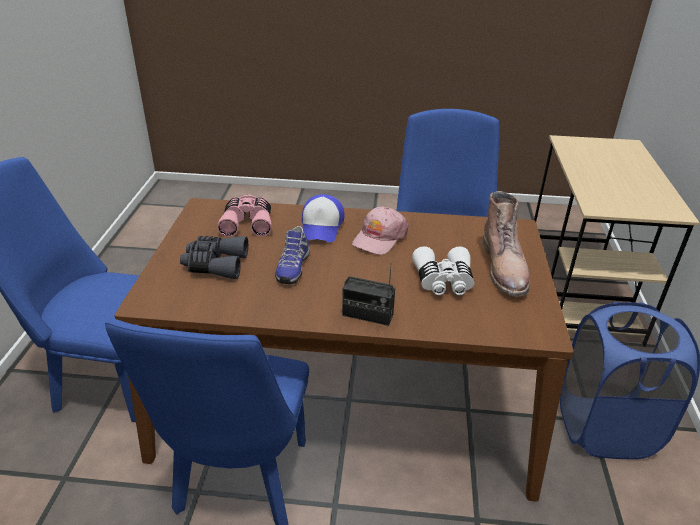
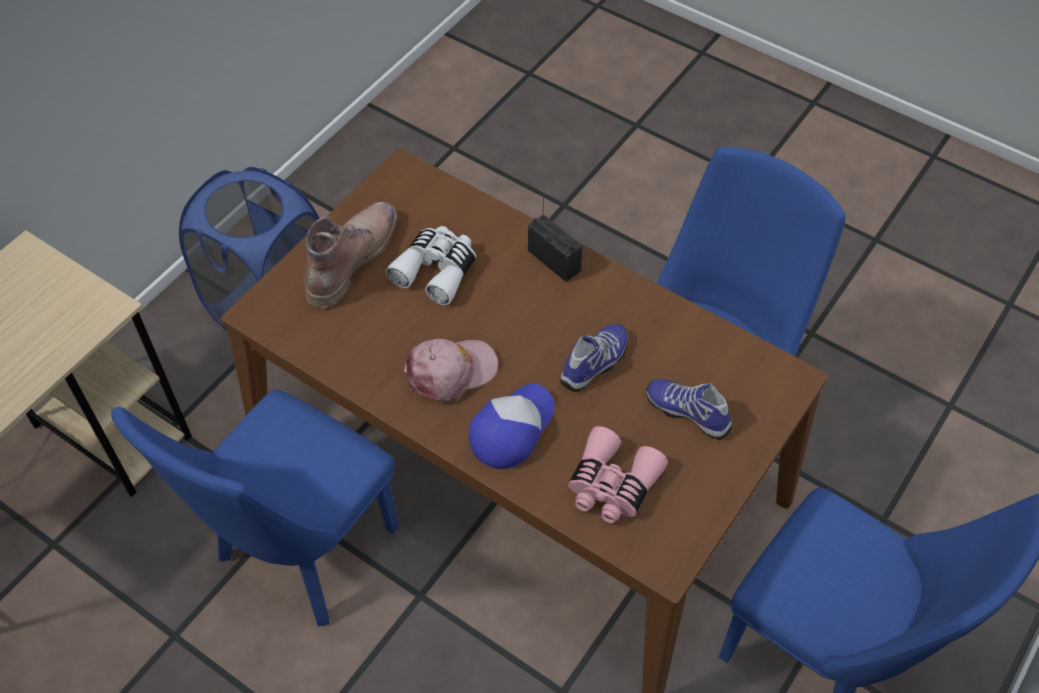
camera: 150 degrees left, 20 degrees up
grey binoculars [180,236,248,279] -> shoe [646,379,732,440]

